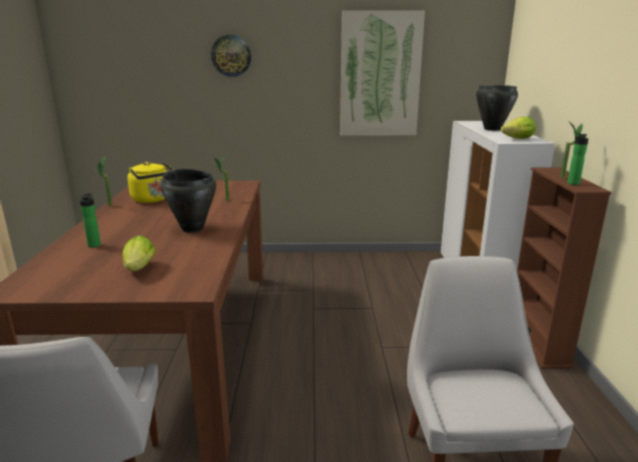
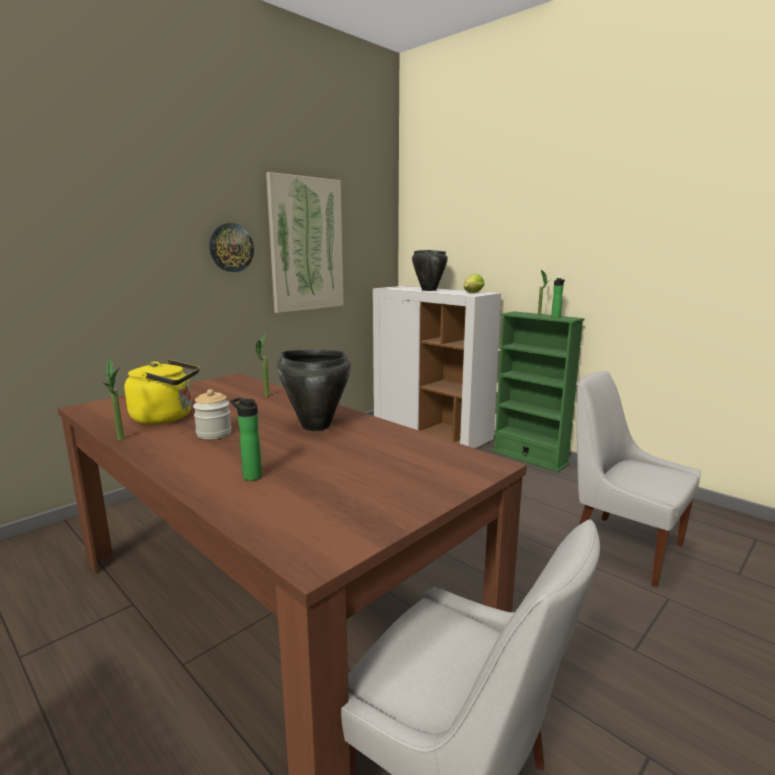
camera: 45 degrees left, 5 degrees down
lettuce [122,236,156,271] -> none
wall clock [211,35,251,77] -> wall clock moved to [209,223,254,272]
brown bookcase [517,167,611,369] -> green bookcase [492,311,585,472]
none -> jar [193,389,232,439]

